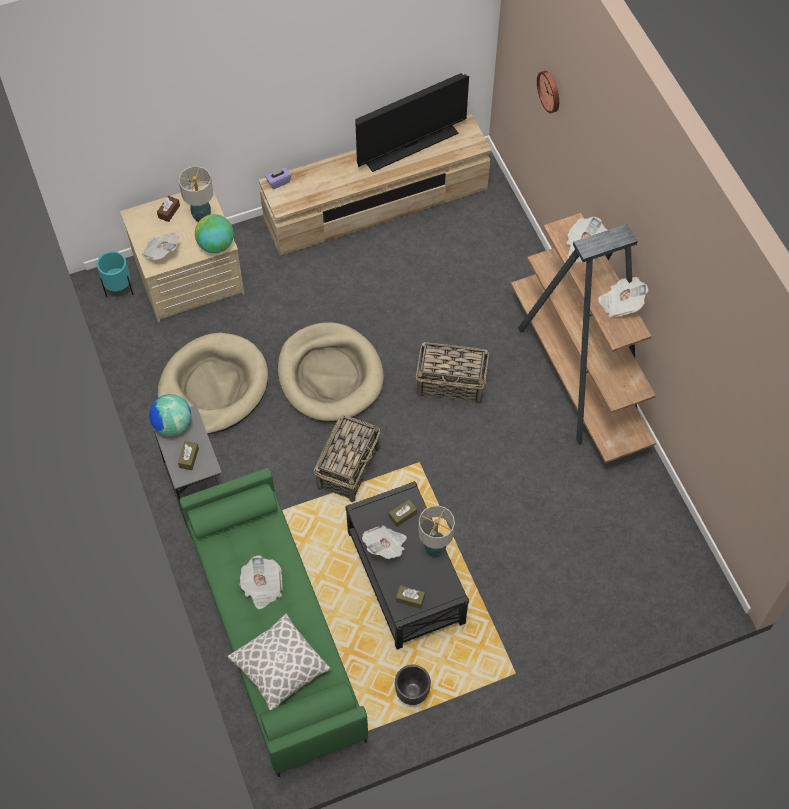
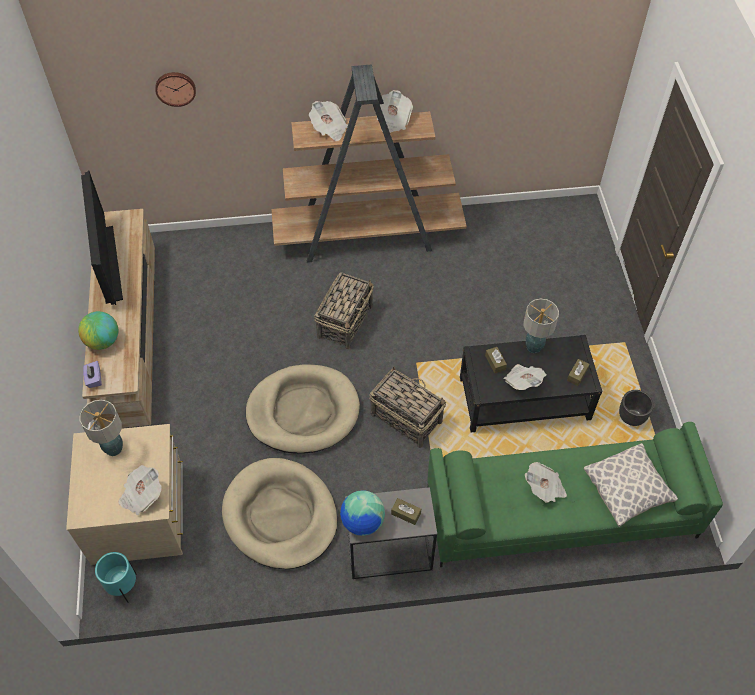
camera: 75 degrees left, 5 degrees down
brown tissue box [157,195,180,222] -> none
globe [195,214,234,253] -> globe moved to [78,311,118,350]

